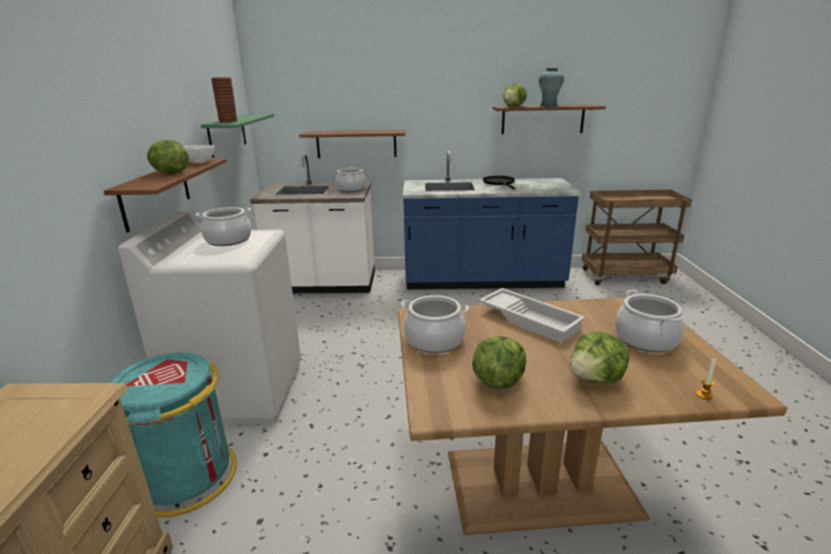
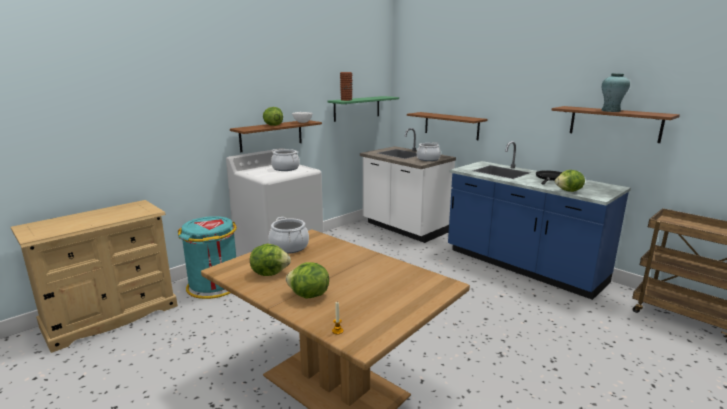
camera: 45 degrees right, 5 degrees down
white tray [479,288,585,343] -> none
lettuce [503,84,527,107] -> lettuce moved to [555,170,585,192]
cooking pot [615,290,684,352] -> none

